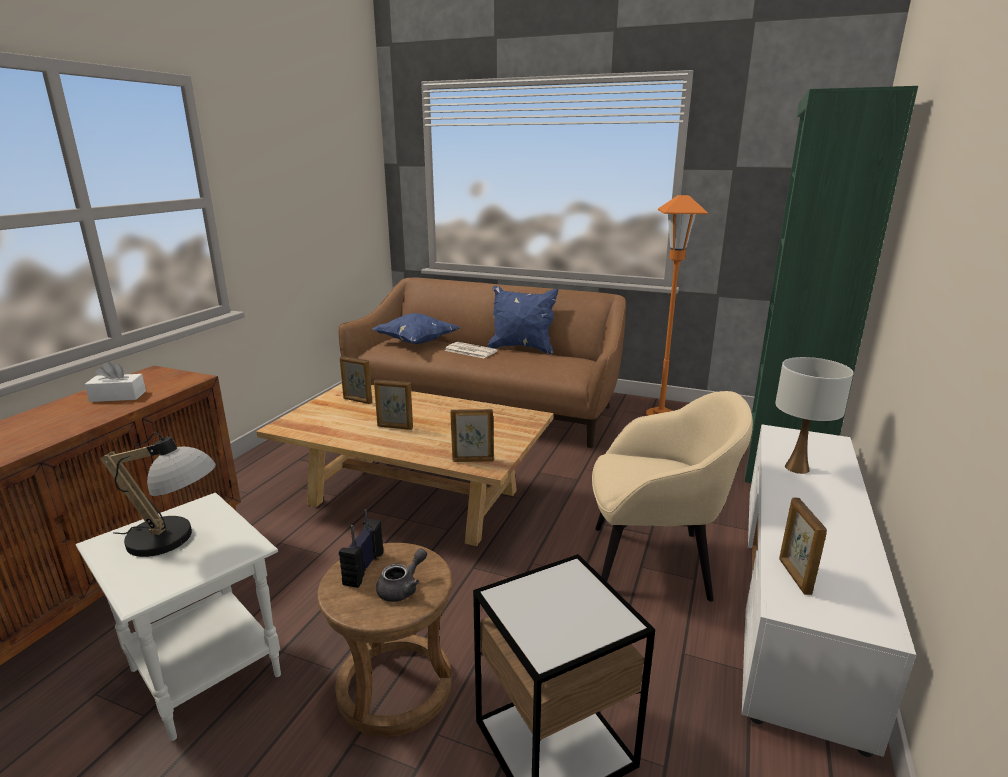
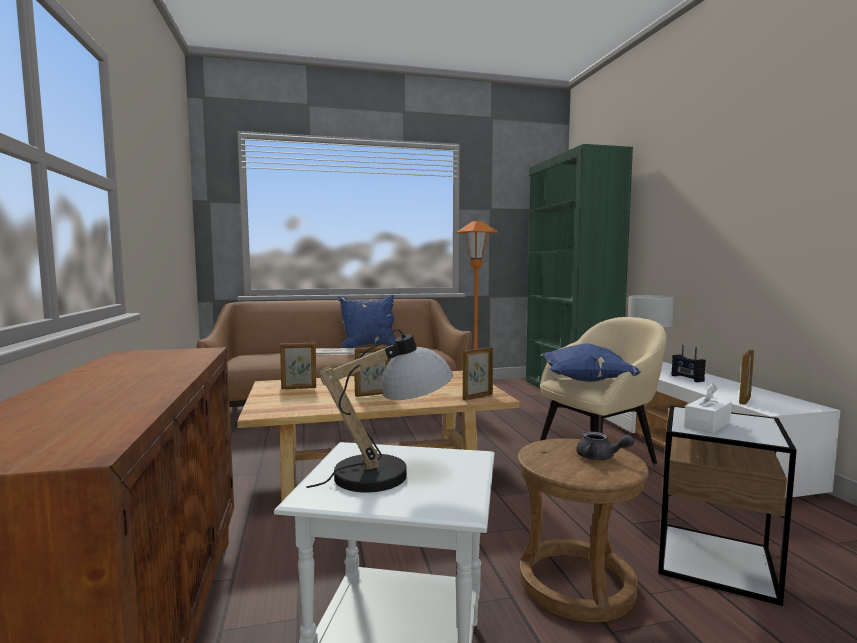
camera: 35 degrees left, 15 degrees down
white tissue box [85,361,146,402] -> white tissue box moved to [684,383,732,433]
radio [339,509,384,588] -> radio moved to [671,345,706,382]
blue pillow [372,313,460,344] -> blue pillow moved to [540,343,642,382]
grey teapot [376,548,427,602] -> grey teapot turned 120 degrees clockwise [576,432,634,461]
picture frame [779,498,827,595] -> picture frame turned 75 degrees clockwise [739,350,754,405]

